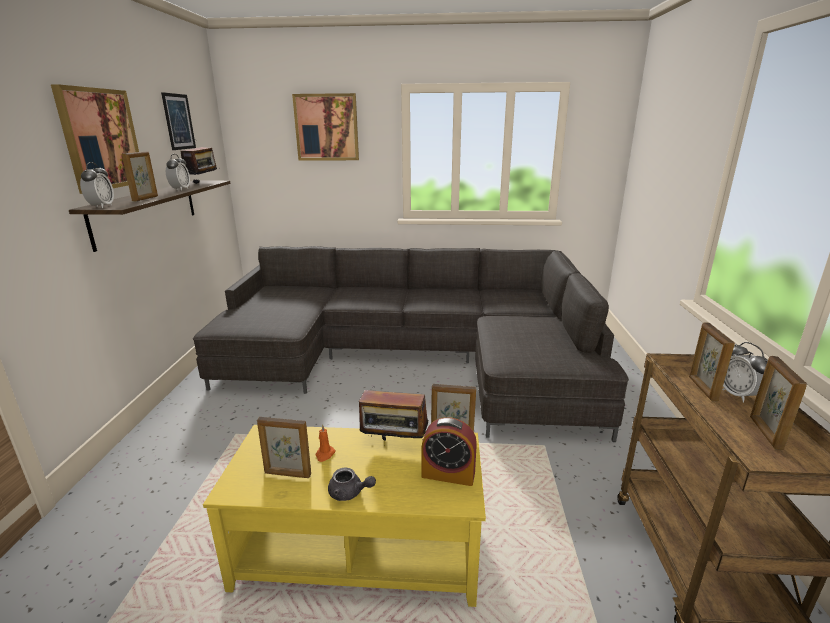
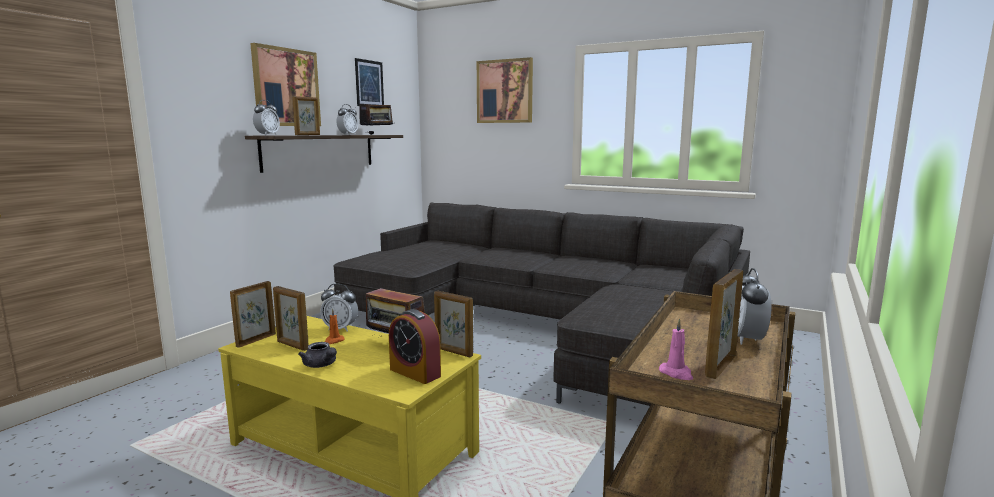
camera: 25 degrees right, 10 degrees down
picture frame [689,322,735,402] -> picture frame moved to [230,281,276,348]
none -> alarm clock [320,284,358,332]
none -> pink candle [659,318,693,380]

